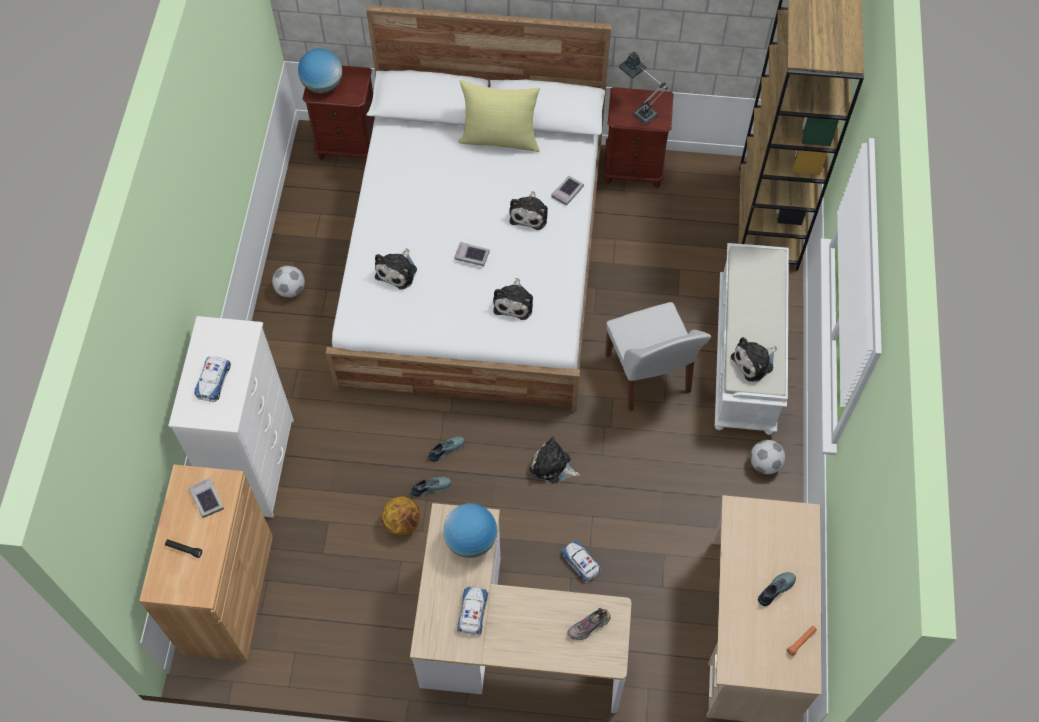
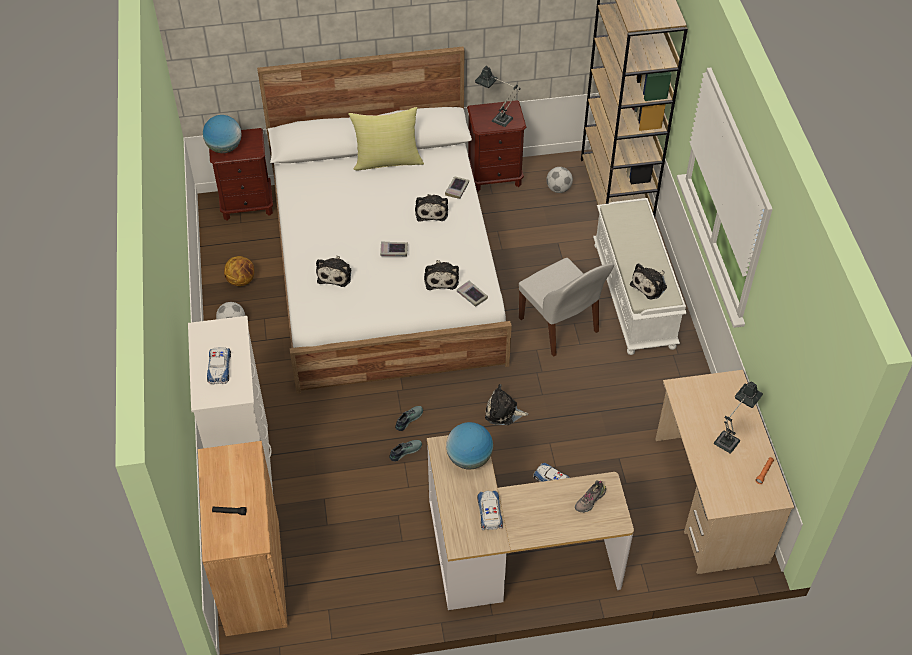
camera: 15 degrees left, 10 degrees down
book [189,477,224,518] -> book moved to [457,281,488,307]
basketball [381,496,420,536] -> basketball moved to [224,256,254,286]
football [750,440,785,474] -> football moved to [546,167,573,193]
shoe [758,572,796,606] -> table lamp [714,382,763,454]

